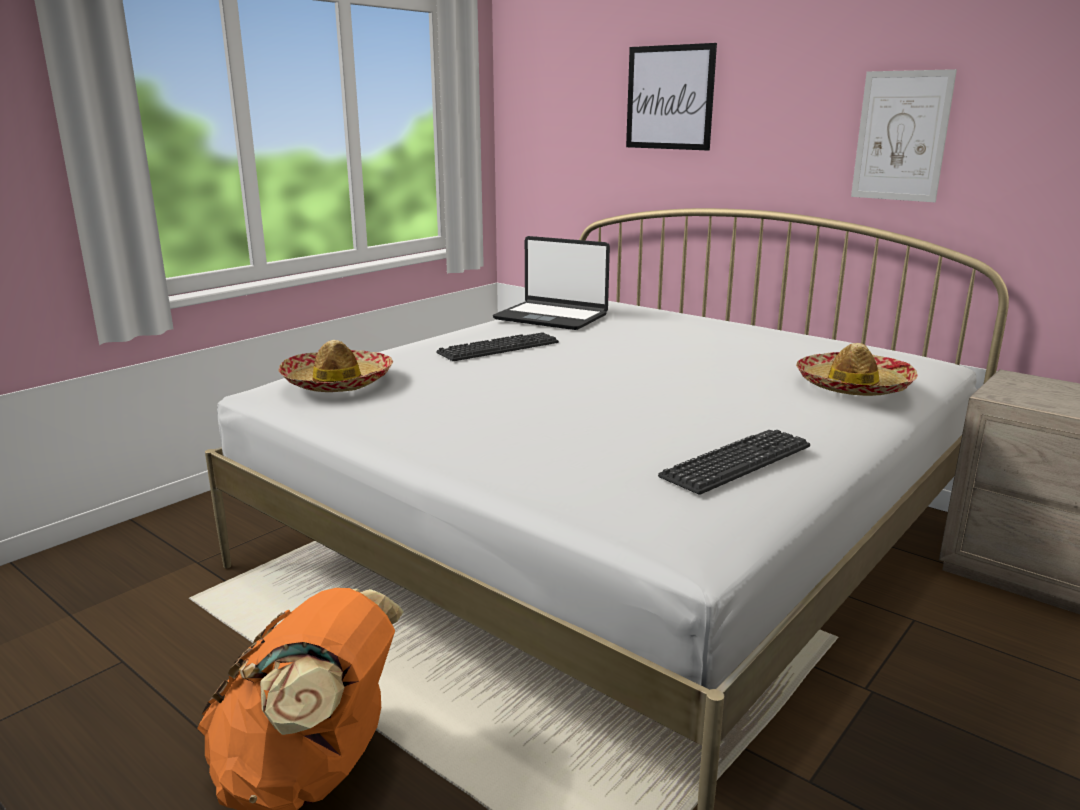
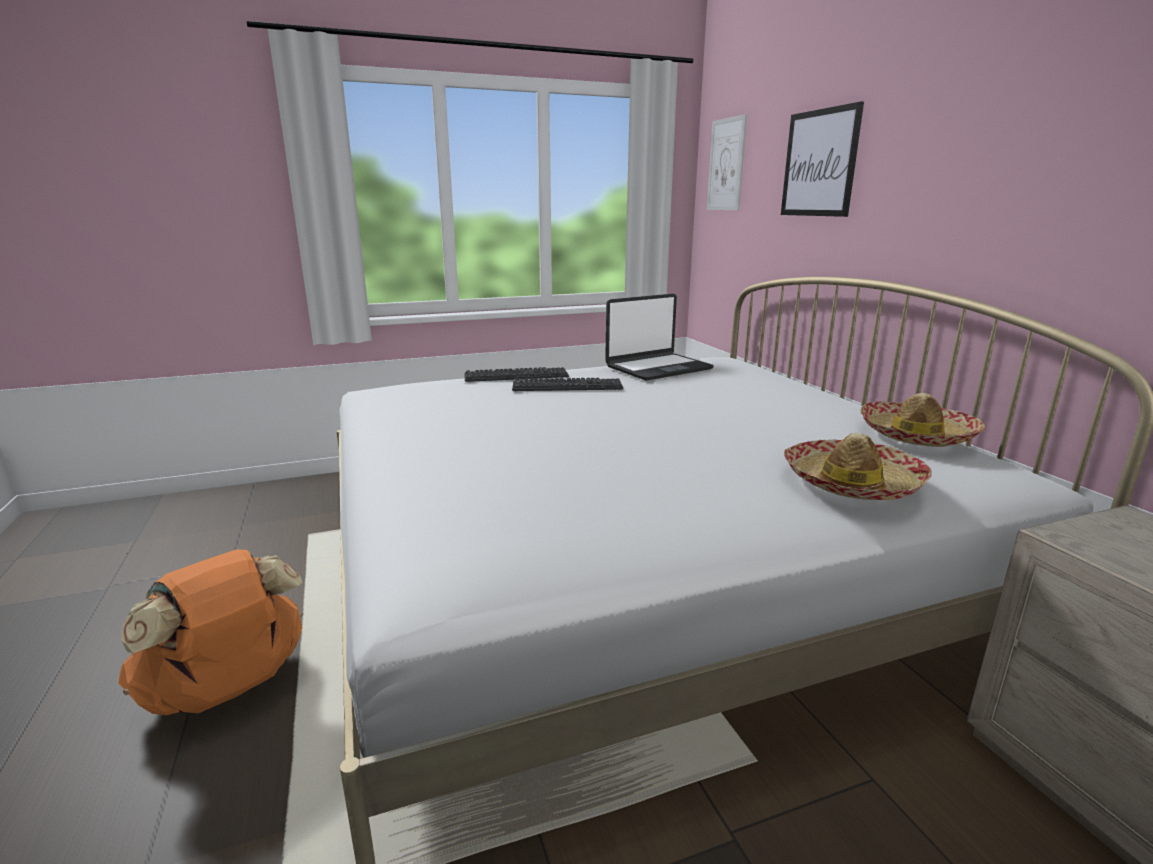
camera: 30 degrees right, 0 degrees up
hat [278,340,393,392] -> hat moved to [860,393,985,447]
laptop [493,236,610,330] -> laptop turned 90 degrees counterclockwise [605,294,714,381]
keyboard [658,430,810,494] -> keyboard moved to [465,367,569,382]
picture [851,69,957,202] -> picture moved to [707,114,747,210]

